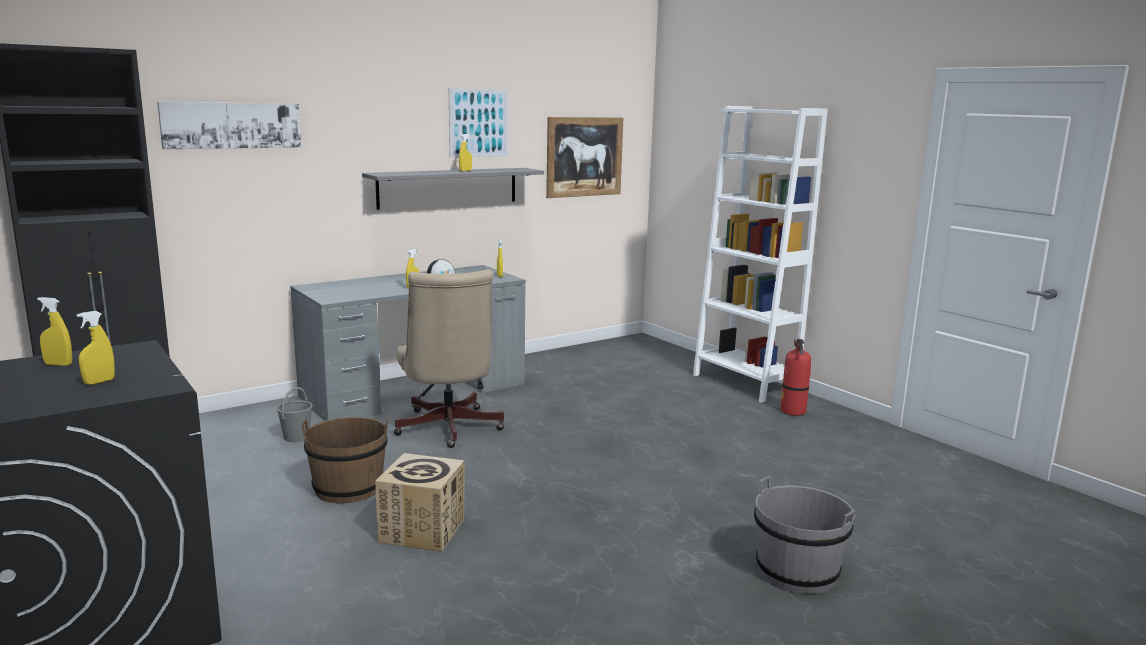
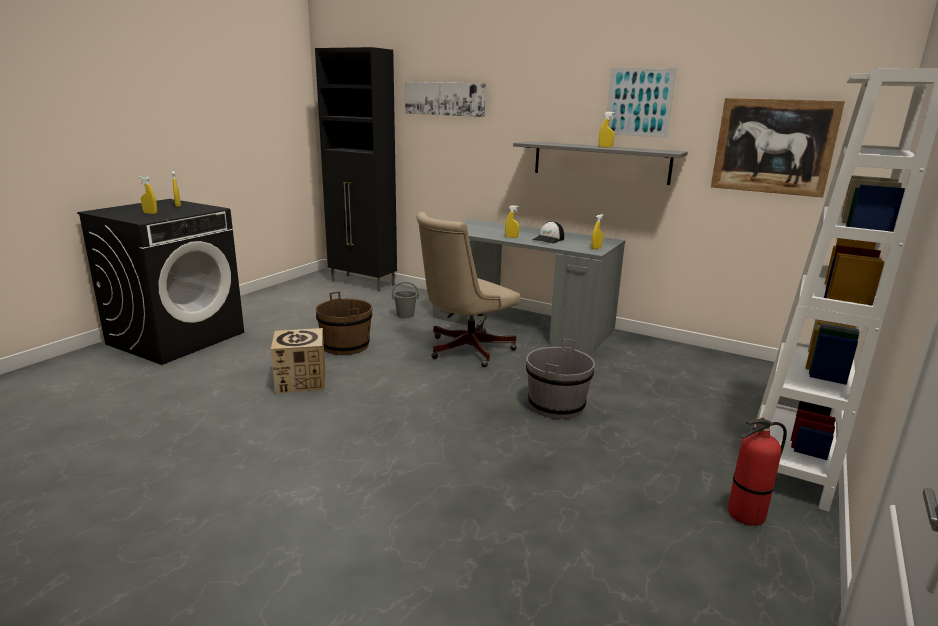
camera: 65 degrees right, 5 degrees up
grey bucket [754,476,855,594] -> grey bucket moved to [526,339,595,419]

